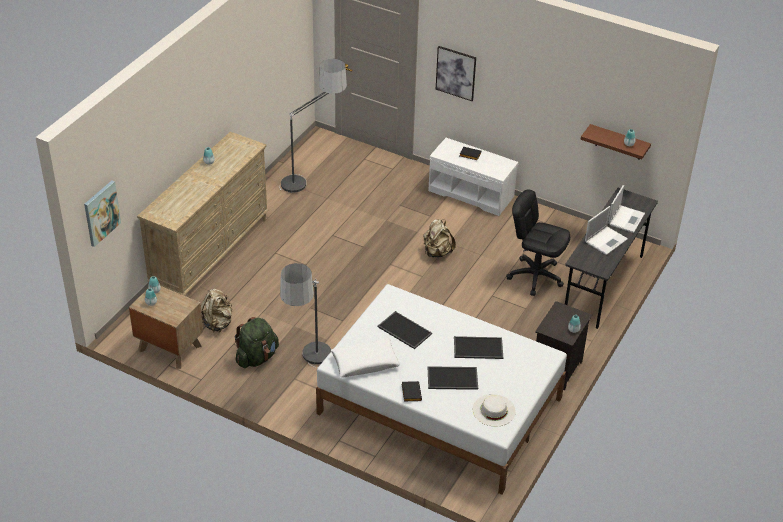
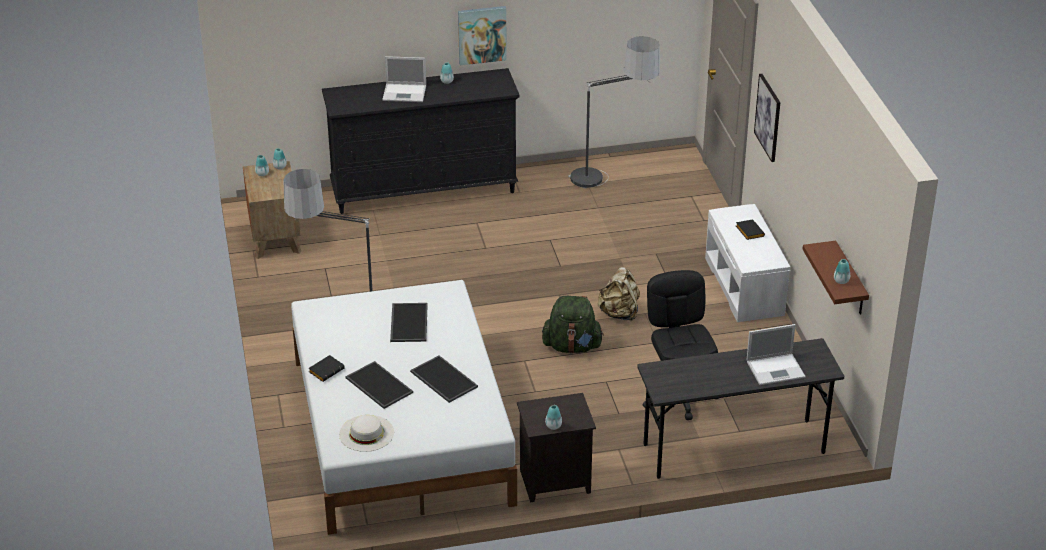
camera: 50 degrees right, 5 degrees down
picture [84,180,121,247] -> picture moved to [458,6,507,65]
beige dresser [137,132,269,296] -> black dresser [322,68,520,214]
beige backpack [201,289,233,332] -> none
green backpack [235,317,279,368] -> green backpack moved to [542,296,604,353]
white pillow [331,338,400,378] -> none
laptop [585,206,628,255] -> laptop moved to [382,56,426,102]

